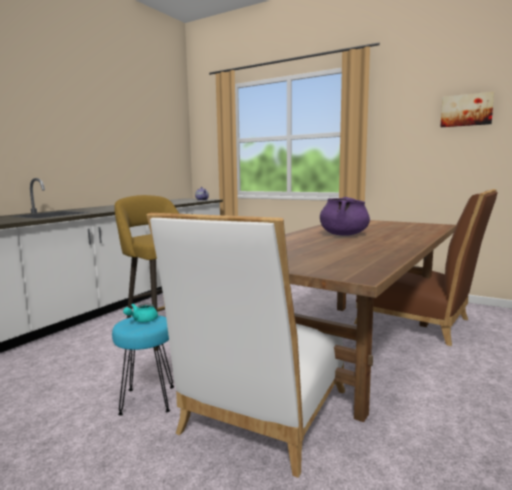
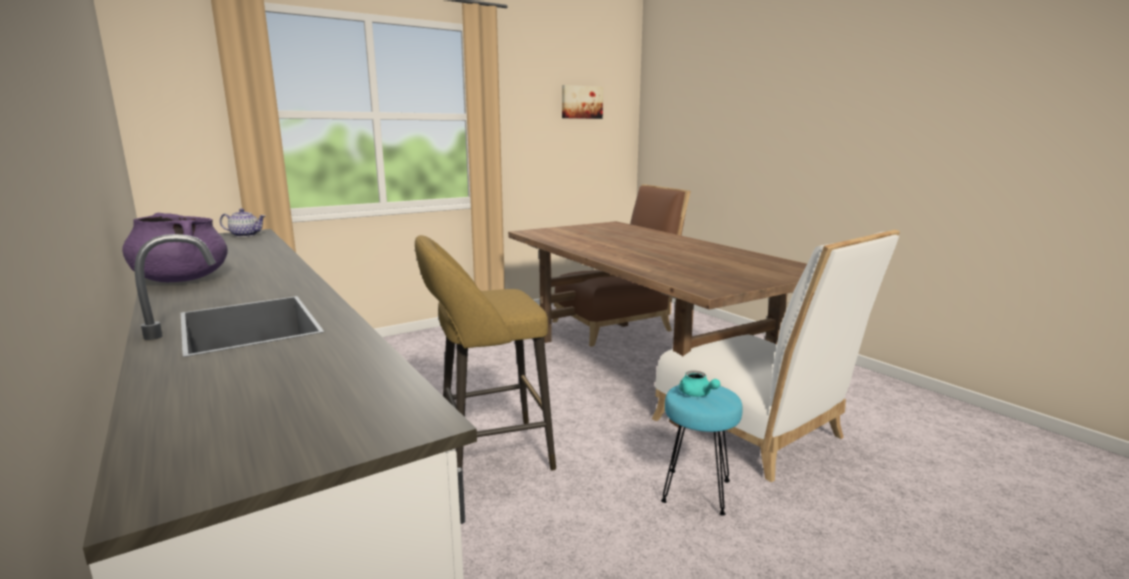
camera: 65 degrees left, 5 degrees up
purple cooking pot [320,197,370,236] -> purple cooking pot moved to [122,213,228,282]

